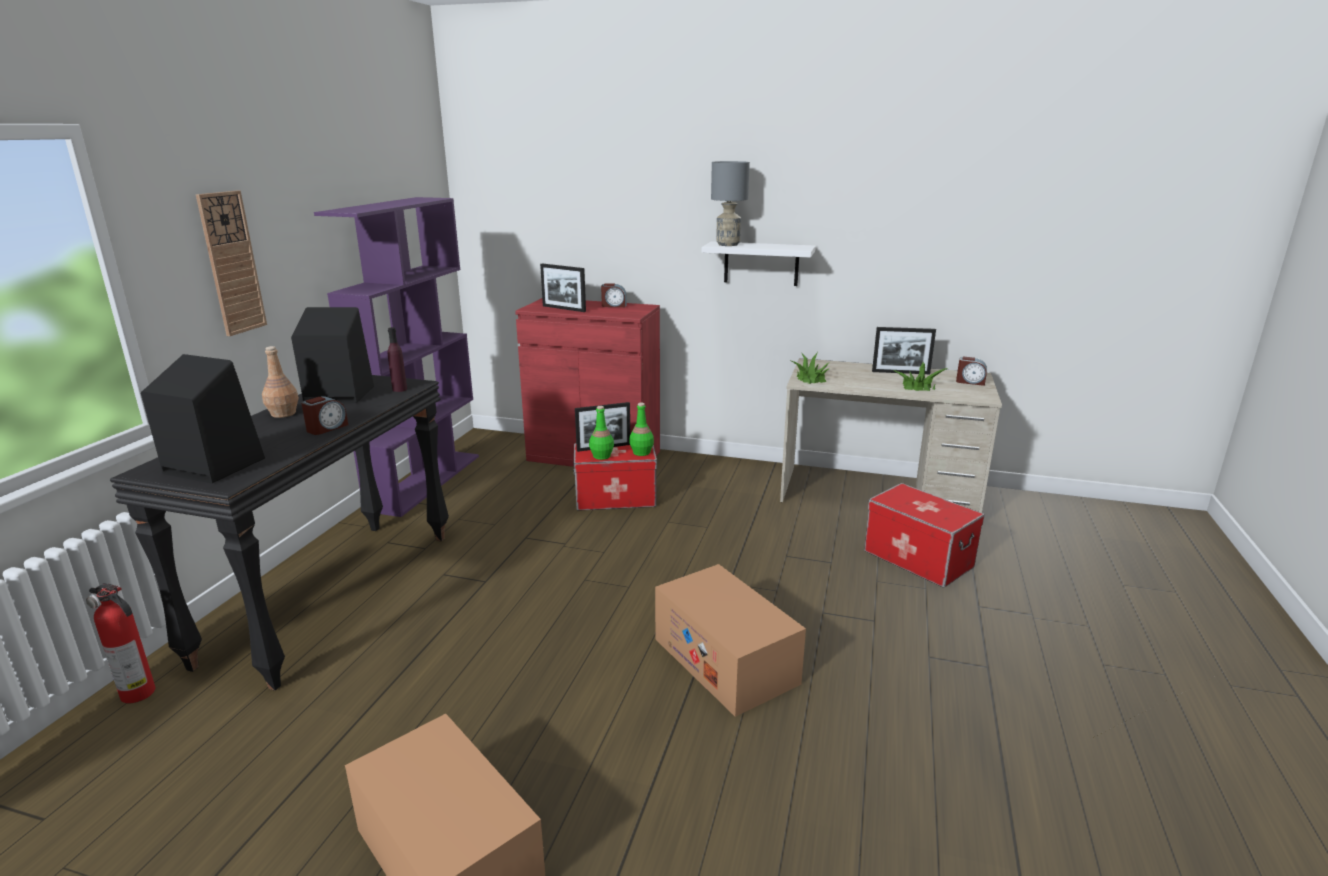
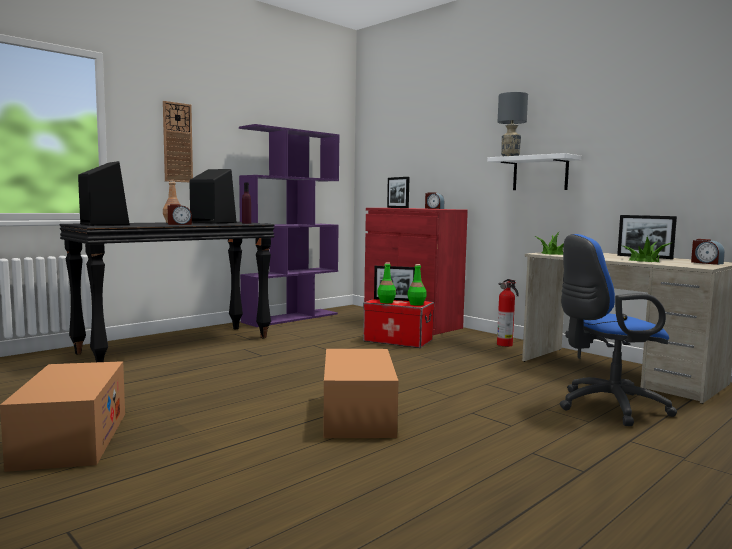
camera: 30 degrees right, 15 degrees down
fire extinguisher [86,583,155,704] -> fire extinguisher moved to [497,279,519,347]
storage box [864,483,985,588] -> blue office chair [560,234,677,426]

